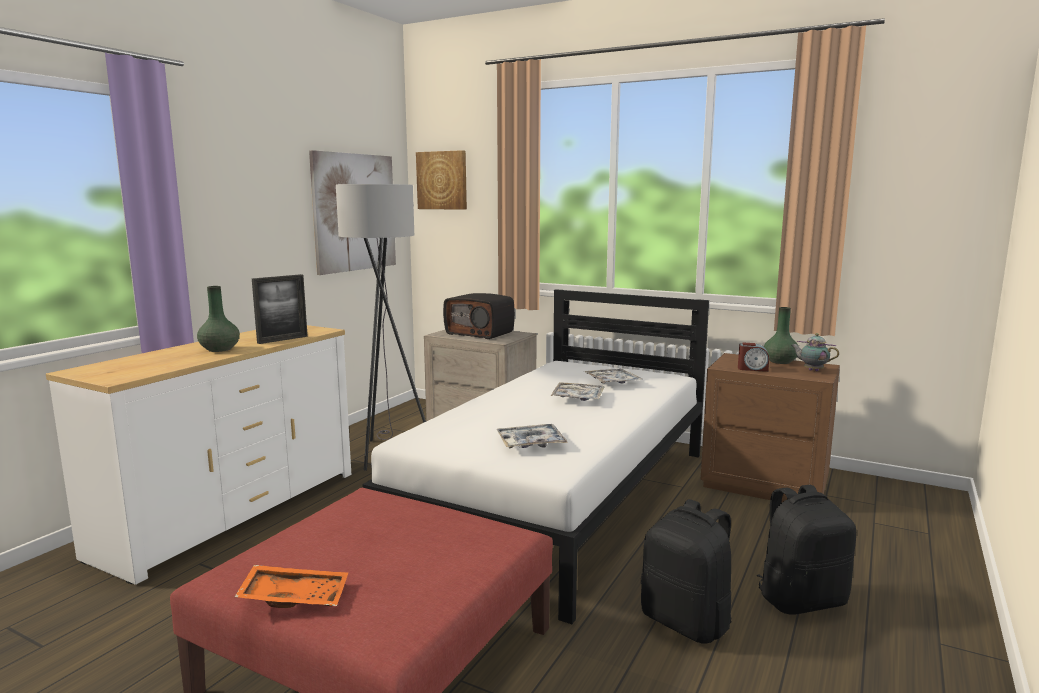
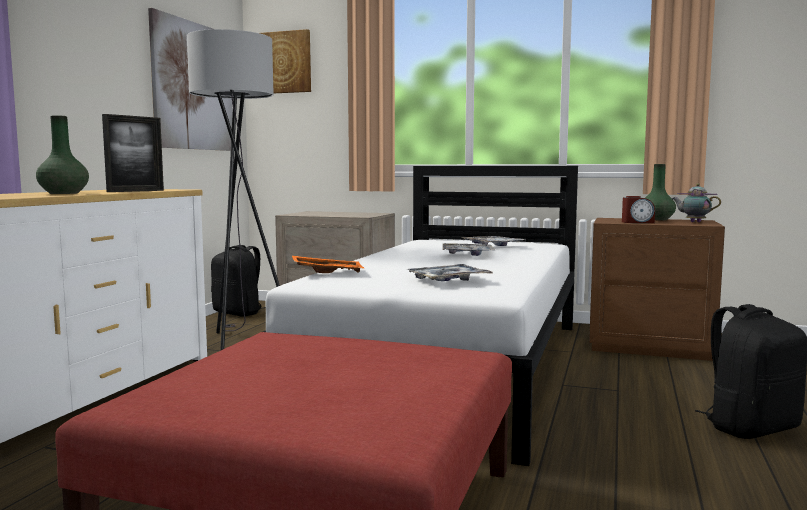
camera: 10 degrees left, 5 degrees down
orange tray [235,565,348,608] -> orange tray moved to [292,256,365,273]
radio [443,293,515,339] -> none
black backpack [641,499,731,644] -> black backpack moved to [211,245,266,317]

